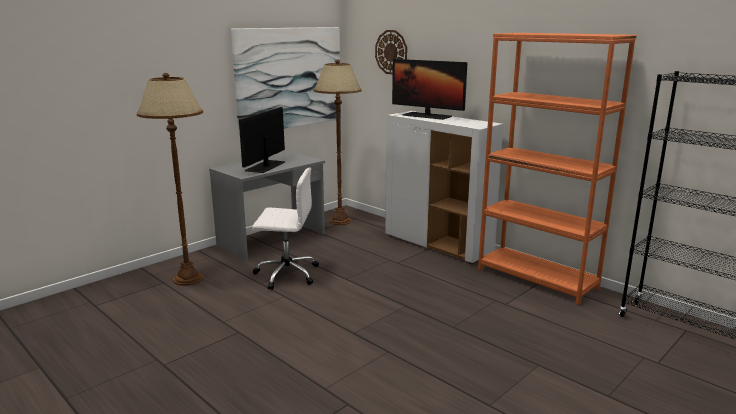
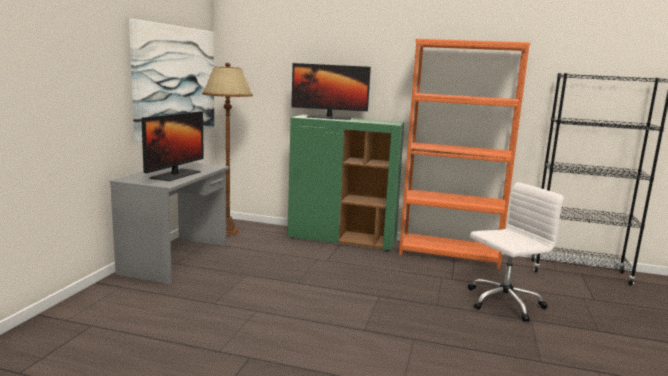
camera: 30 degrees left, 5 degrees down
brown floor lamp [137,73,203,286] -> none
monitor [239,107,285,173] -> monitor turned 150 degrees counterclockwise [141,111,204,181]
white office chair [252,167,319,290] -> white office chair moved to [468,182,564,322]
wall clock [375,30,407,74] -> none
white cabinet [385,111,503,264] -> green cabinet [287,115,404,252]

